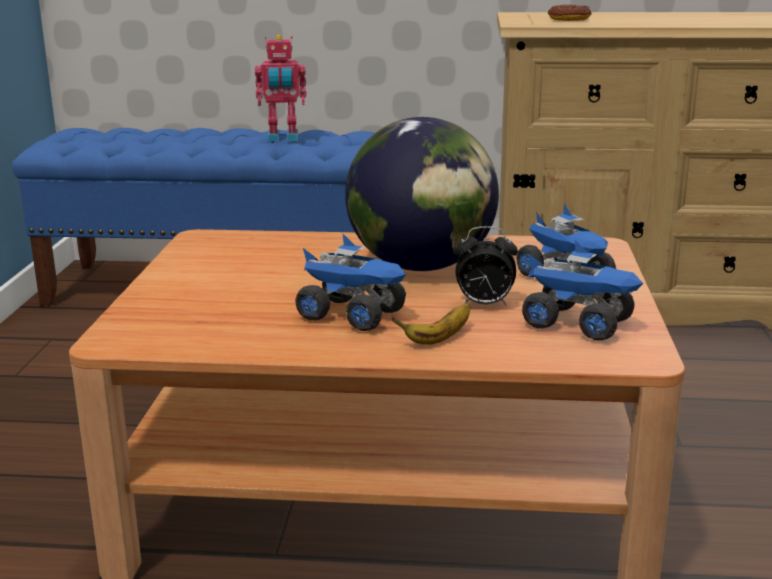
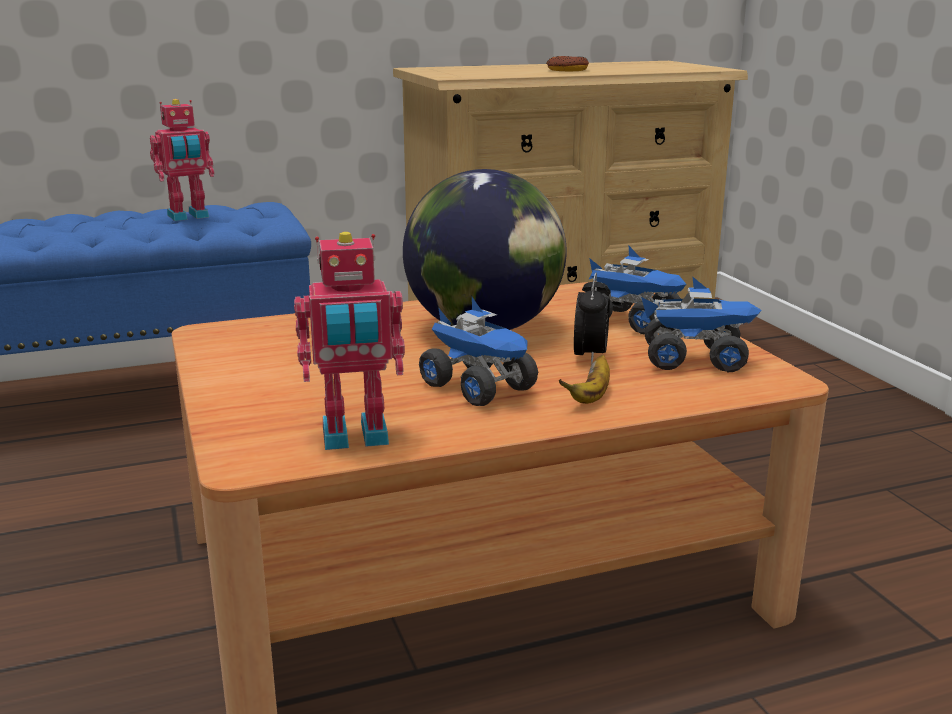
camera: 25 degrees left, 0 degrees up
toy truck [295,234,406,331] -> toy truck turned 45 degrees clockwise [419,297,538,406]
alarm clock [454,226,518,306] -> alarm clock turned 60 degrees counterclockwise [574,272,610,365]
donut [548,5,592,21] -> donut moved to [547,56,589,71]
none -> toy robot [294,232,405,450]

